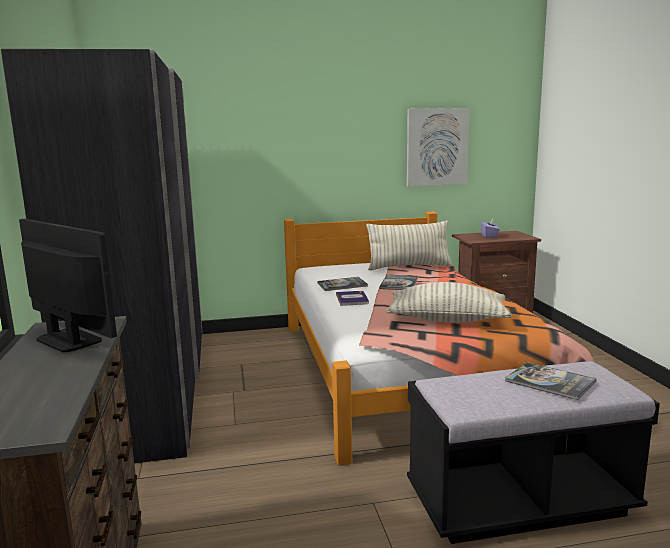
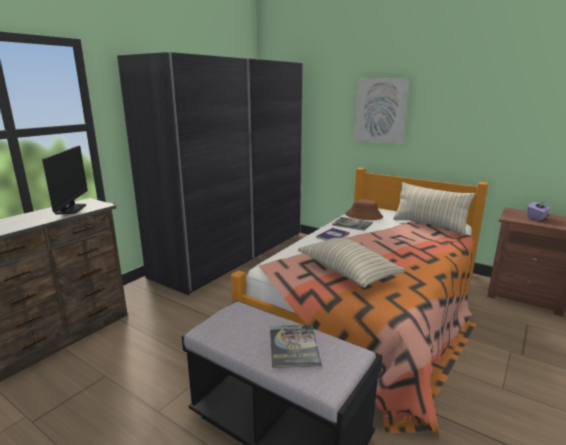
camera: 45 degrees right, 5 degrees up
book [379,275,418,290] -> none
picture [407,108,470,186] -> picture moved to [354,78,409,144]
none -> brown hat [345,199,383,220]

